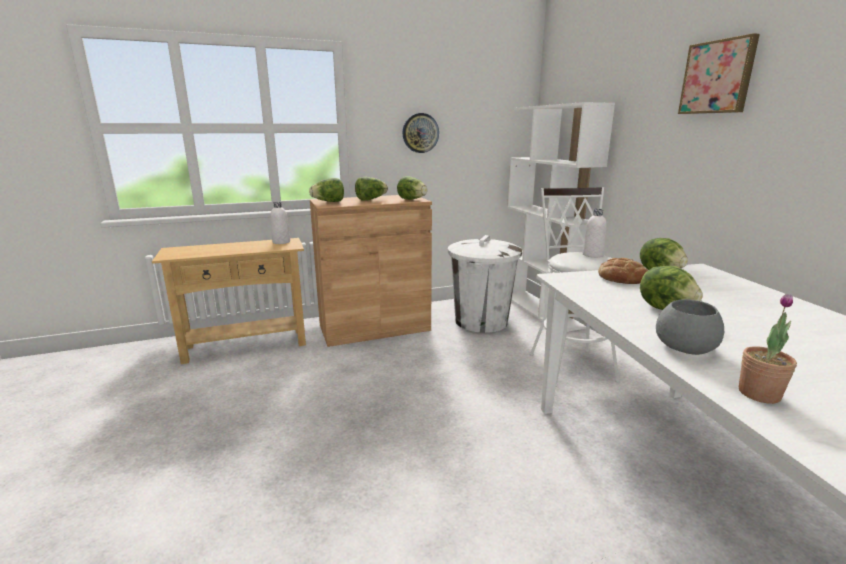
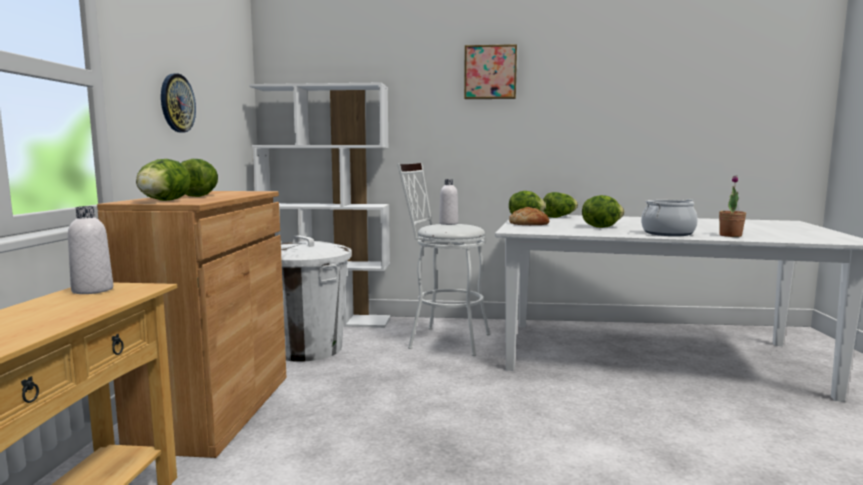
camera: 65 degrees left, 10 degrees down
lettuce [397,176,428,200] -> lettuce moved to [543,192,578,218]
grey bowl [656,299,724,355] -> cooking pot [641,199,698,236]

